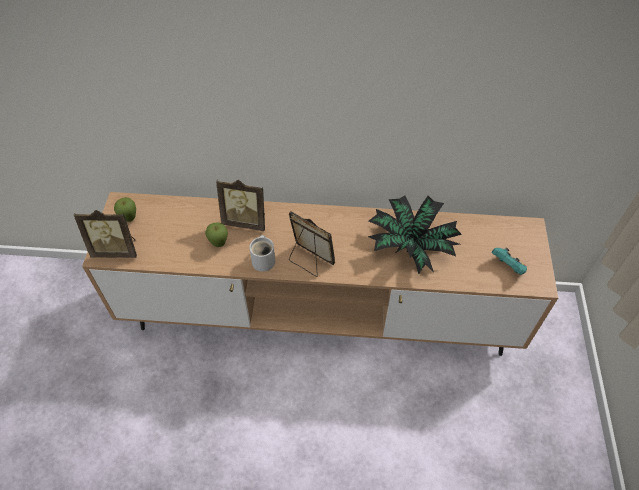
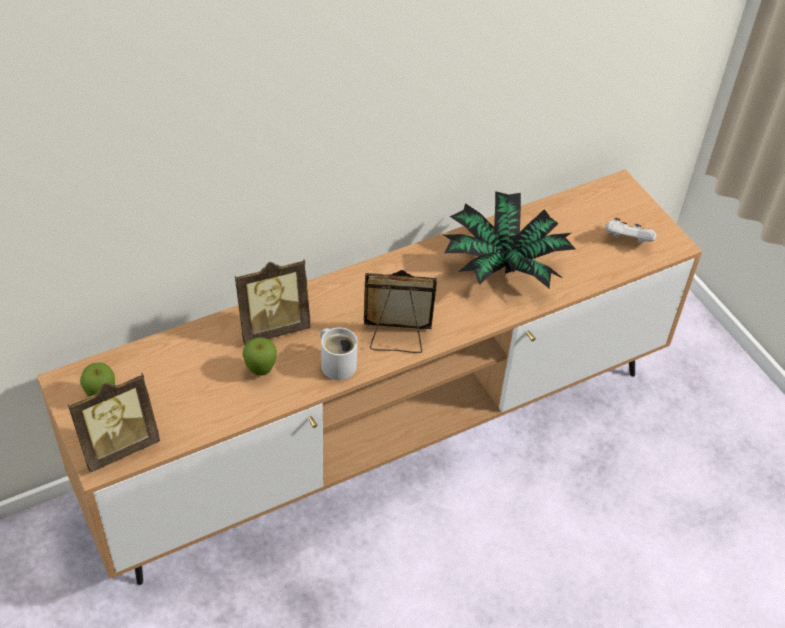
camera: 35 degrees left, 5 degrees down
turquoise game controller [492,248,527,275] -> white game controller [605,218,656,244]

